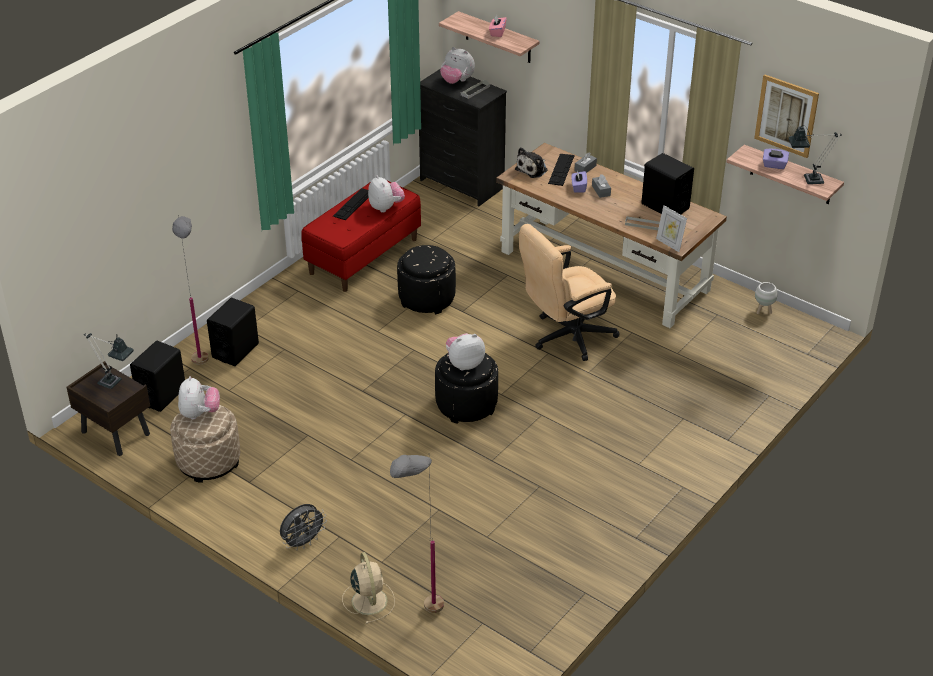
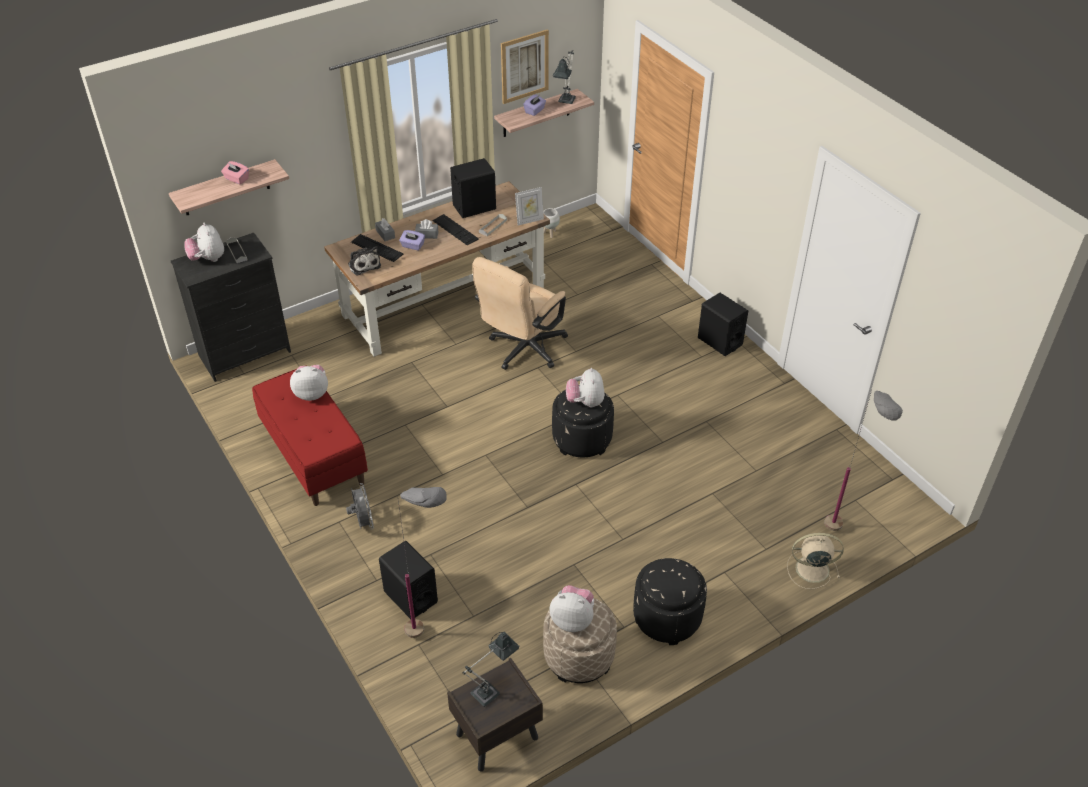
camera: 70 degrees left, 5 degrees up
black speaker [130,341,185,412] -> black speaker moved to [698,293,748,356]
grey fan [280,504,327,551] -> grey fan moved to [346,483,374,529]
keyboard [333,188,369,220] -> keyboard moved to [432,214,479,245]
black ottoman [397,245,456,315] -> black ottoman moved to [633,558,707,645]
plush toy [440,47,475,84] -> plush toy turned 105 degrees clockwise [184,222,224,262]
beige office chair [519,224,620,361] -> beige office chair turned 45 degrees clockwise [472,257,568,370]

